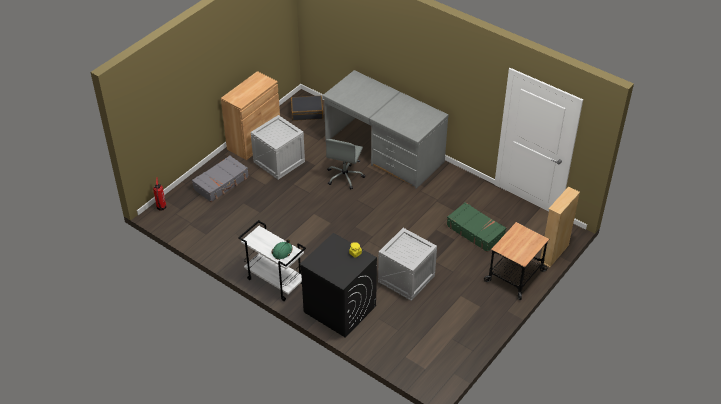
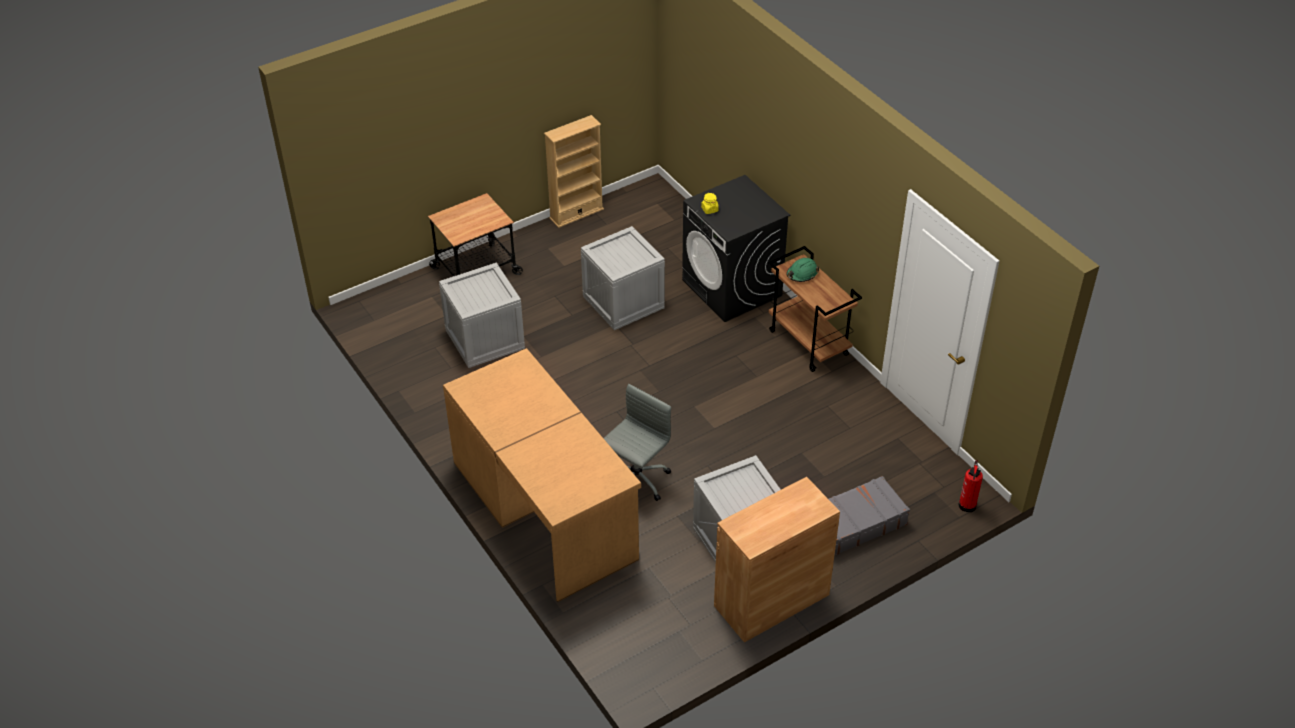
camera: 160 degrees left, 0 degrees up
white cart [238,220,306,301] -> brown cart [769,246,862,372]
black suitcase [291,96,323,121] -> none
grey desk [322,70,448,189] -> brown desk [443,348,641,602]
green suitcase [446,202,506,252] -> crate [439,262,525,368]
beige bookcase [539,186,580,267] -> beige bookcase moved to [544,115,604,228]

